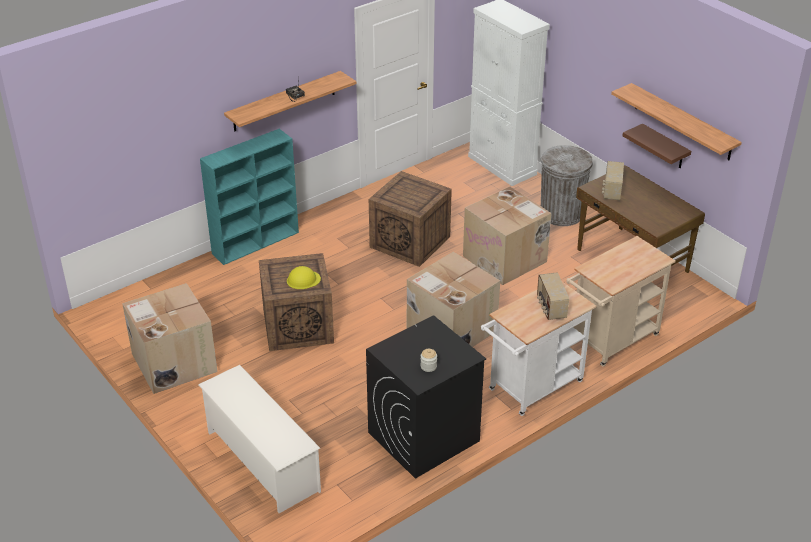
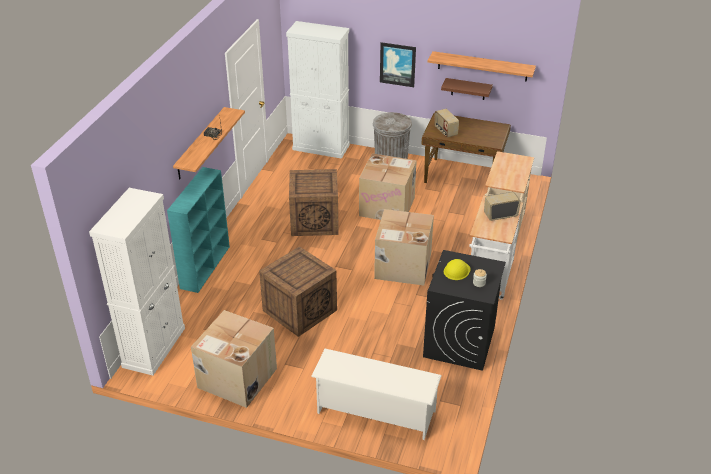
camera: 35 degrees left, 0 degrees up
yellow hard hat [287,266,321,289] -> yellow hard hat moved to [444,259,471,280]
radio [537,273,569,320] -> radio turned 120 degrees clockwise [484,192,521,221]
none -> white cabinet [89,188,185,375]
none -> picture [380,42,416,87]

